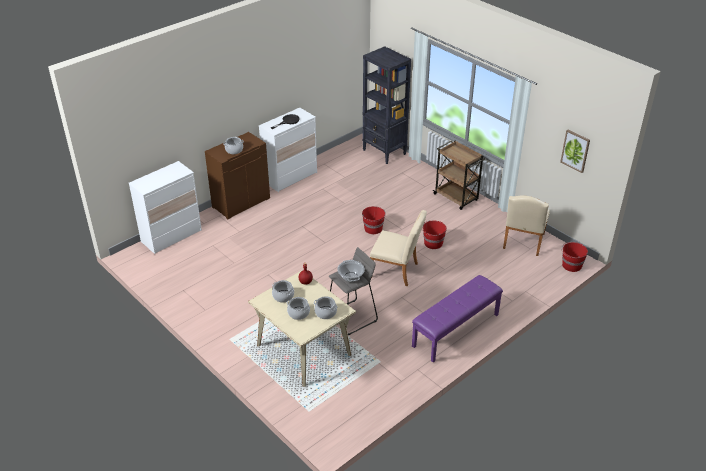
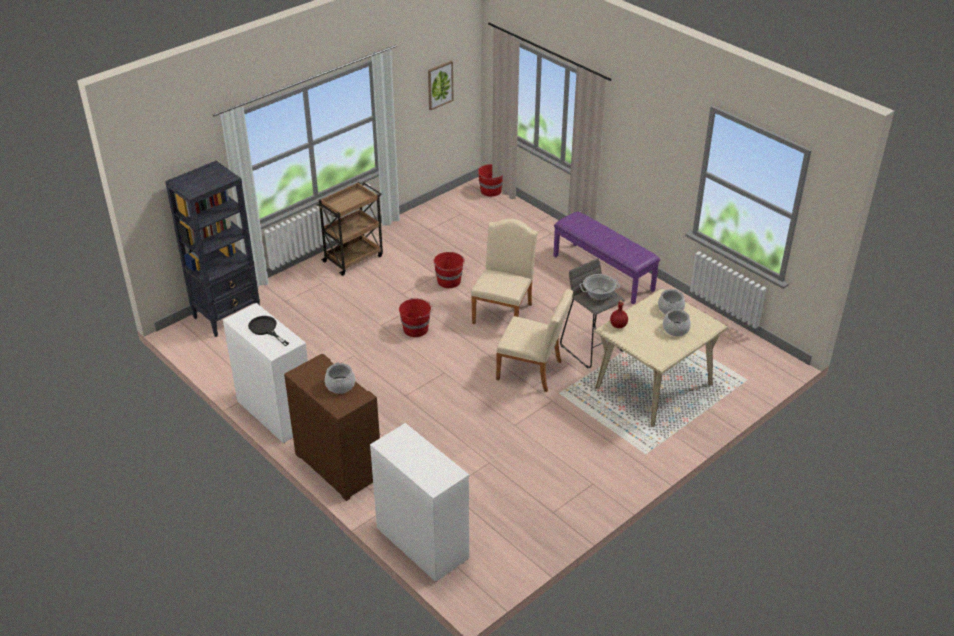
camera: 90 degrees left, 0 degrees up
cooking pot [272,280,294,303] -> none
beige chair [503,195,550,256] -> beige chair moved to [496,289,573,392]

